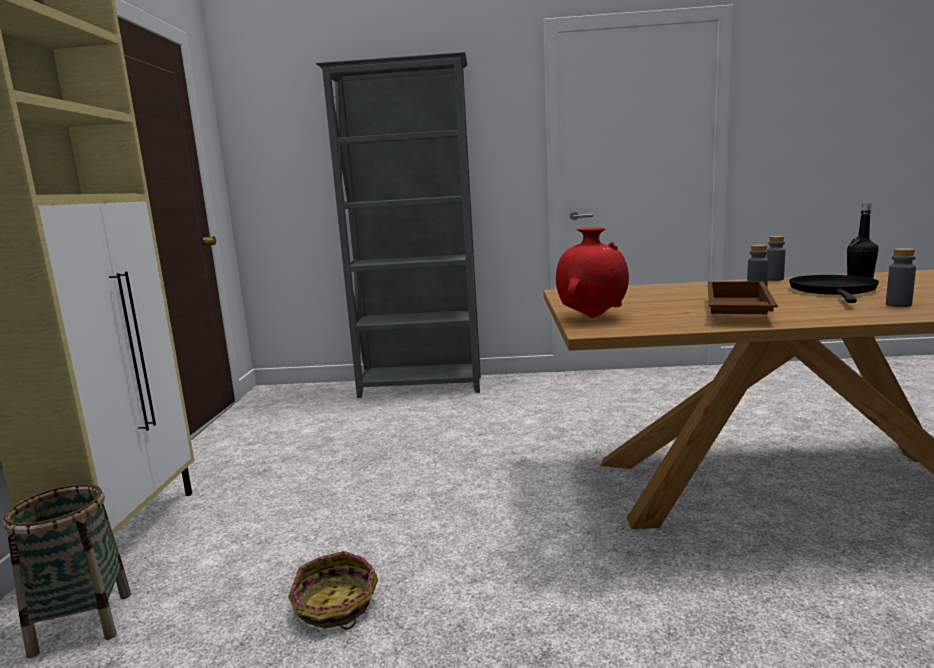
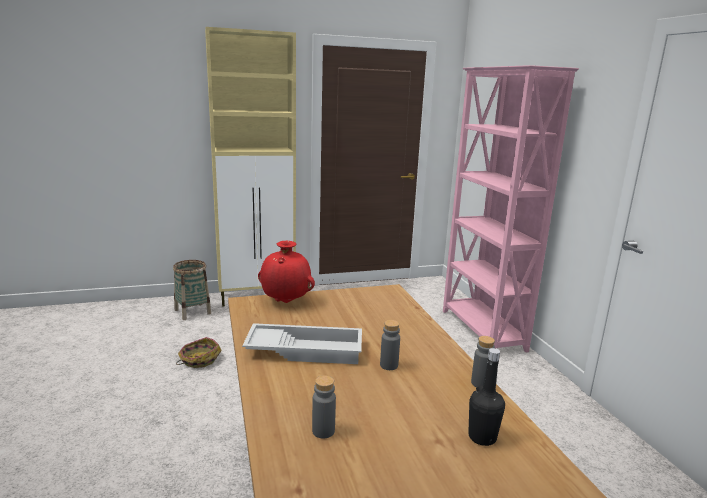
camera: 70 degrees right, 5 degrees up
grey bookcase [315,52,481,398] -> pink bookcase [443,65,579,352]
brown tray [708,281,778,314] -> white tray [242,323,362,364]
black frying pan [789,275,879,303] -> none

